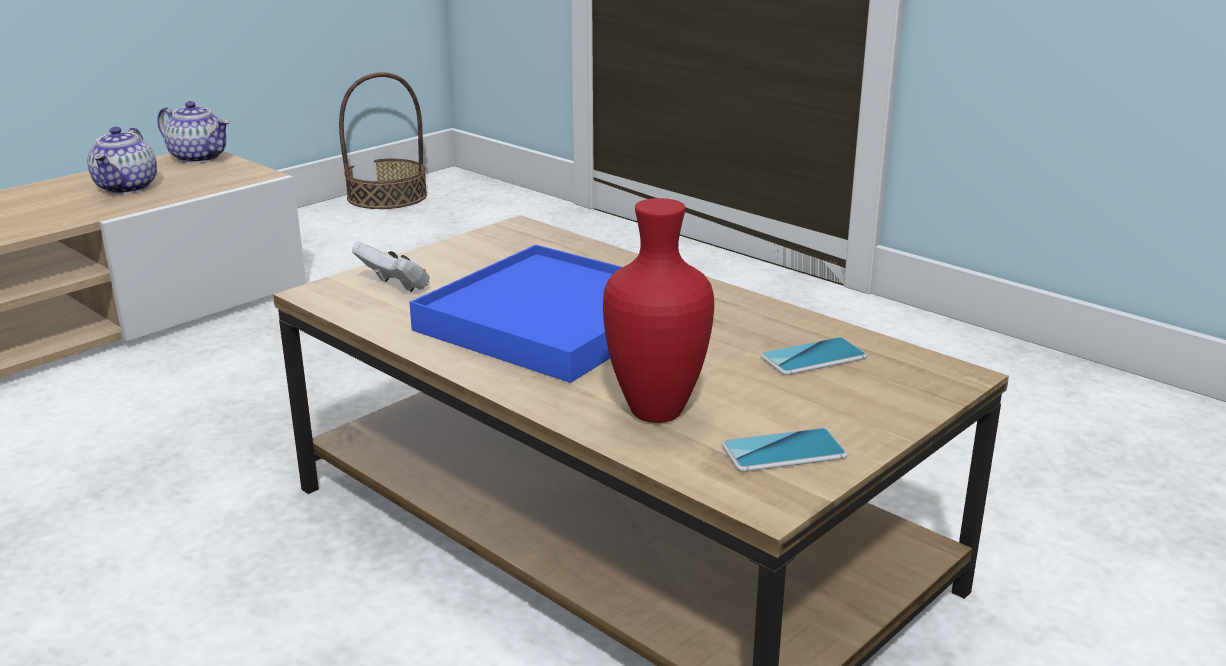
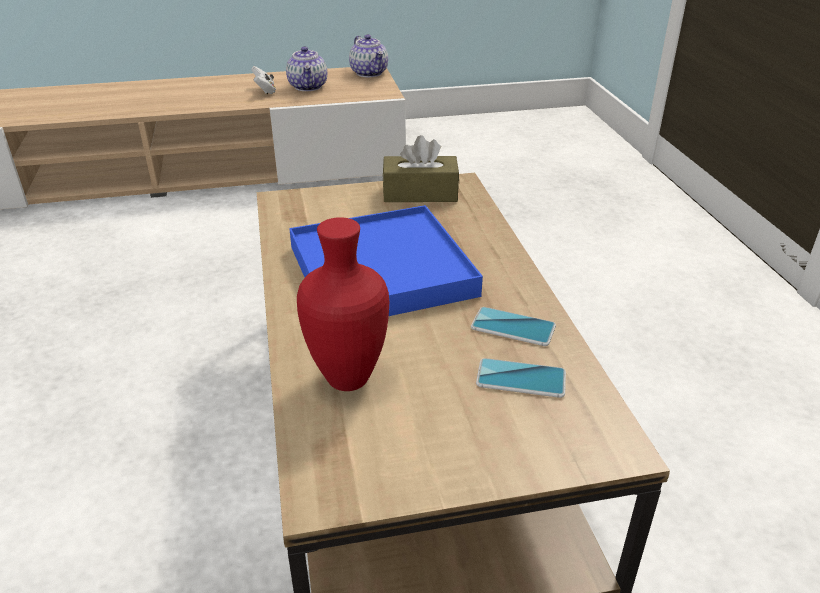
camera: 35 degrees right, 10 degrees up
teapot [88,127,157,194] -> teapot turned 45 degrees counterclockwise [286,46,327,91]
basket [339,72,427,209] -> none
white game controller [352,241,430,292] -> white game controller moved to [251,66,276,94]
phone [722,428,848,472] -> phone moved to [471,307,556,346]
none -> brown tissue box [382,135,459,202]

